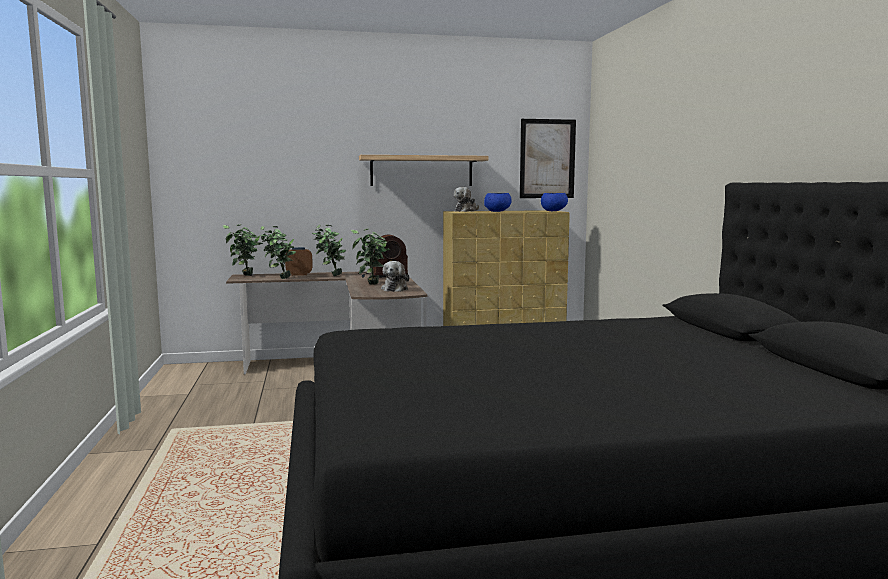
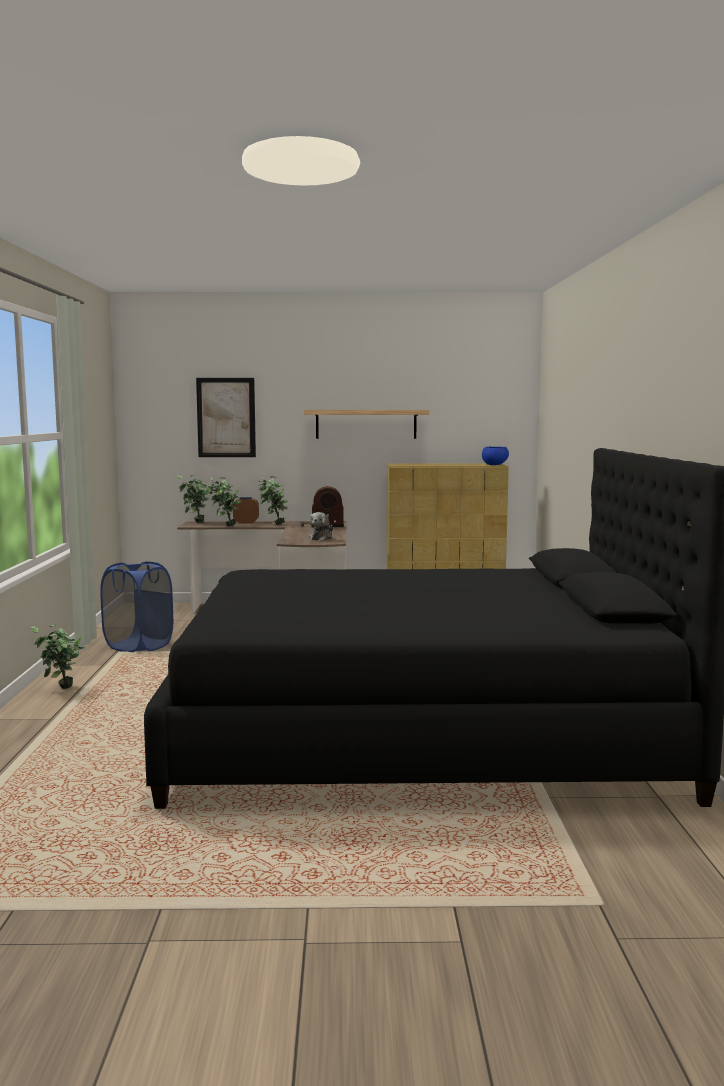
camera: 10 degrees right, 0 degrees up
potted plant [351,229,390,285] -> potted plant moved to [31,625,85,689]
plush toy [454,187,479,212] -> none
blue bowl [484,193,512,212] -> none
picture [520,119,576,198] -> picture moved to [196,378,256,457]
none -> blue laundry basket [100,561,173,652]

